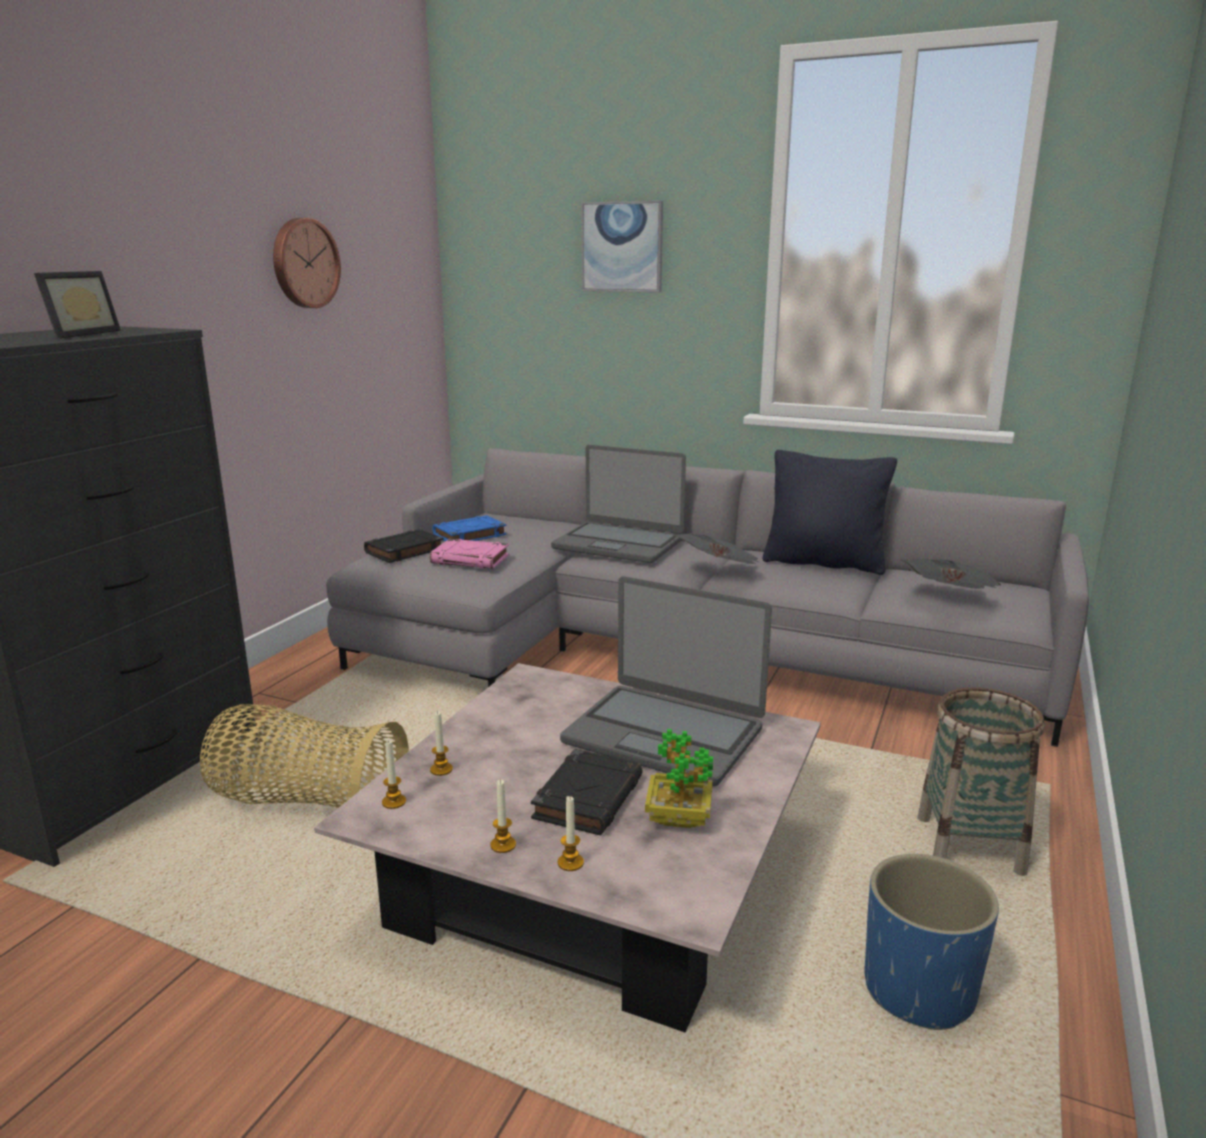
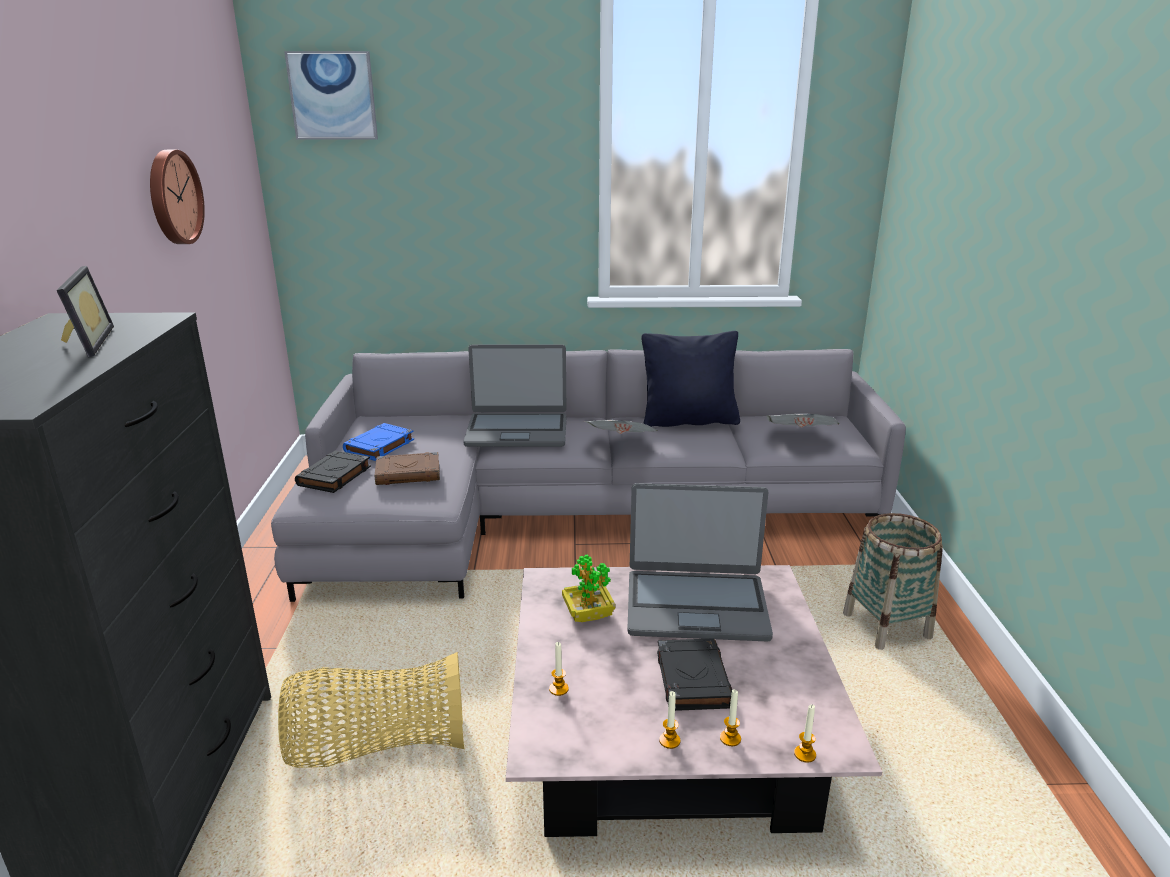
camera: 25 degrees left, 5 degrees up
candle [382,740,406,809] -> candle moved to [794,704,816,763]
pink book [430,539,509,569] -> brown book [375,452,440,485]
picture [581,201,663,293] -> picture moved to [284,51,378,140]
potted plant [645,729,713,828] -> potted plant moved to [562,554,615,622]
blue planter [865,854,999,1030] -> none

